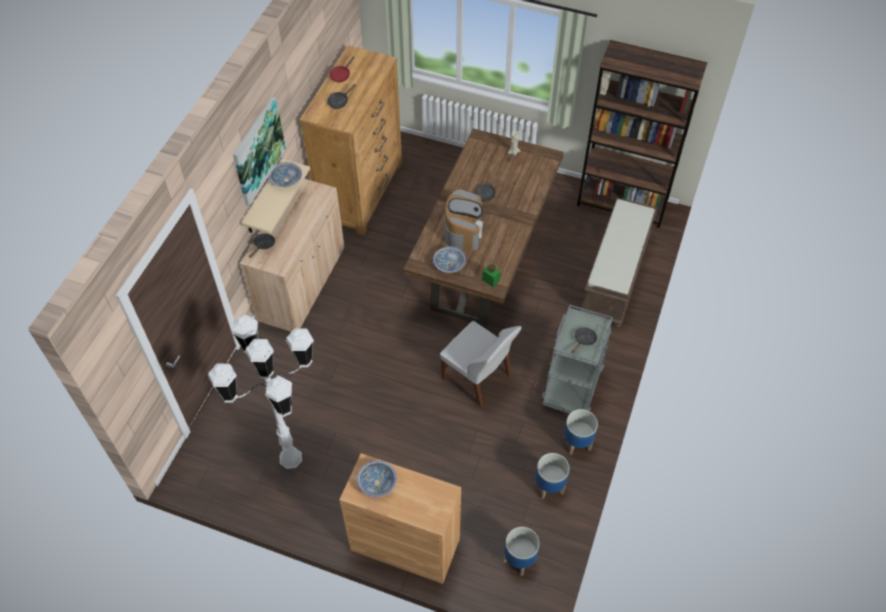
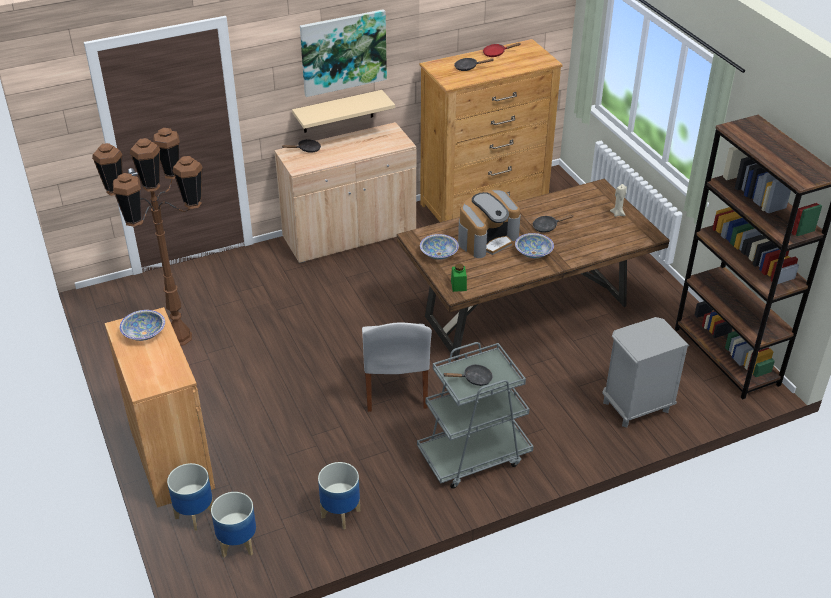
camera: 45 degrees right, 15 degrees down
white floor lamp [208,315,314,469] -> brown floor lamp [92,128,203,346]
bowl [269,162,302,187] -> bowl moved to [515,233,554,258]
planter [564,409,598,455] -> planter moved to [167,463,213,531]
brown bench [581,198,657,328] -> grey nightstand [602,317,689,427]

